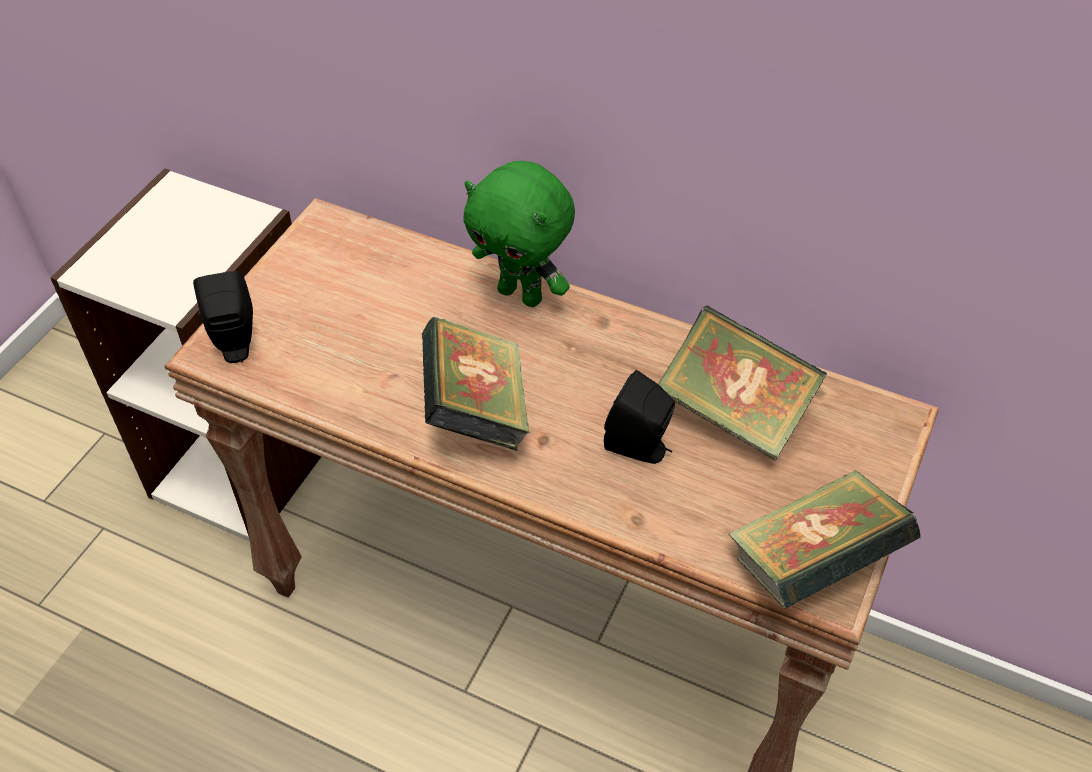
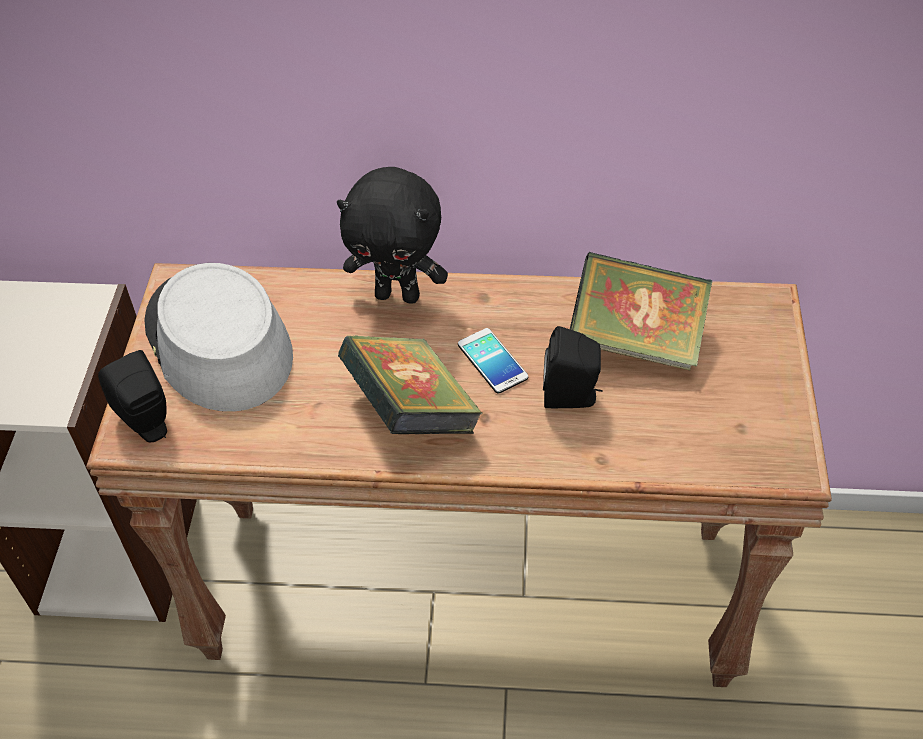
camera: 20 degrees left, 0 degrees up
green plush toy [464,161,575,307] -> black plush toy [337,167,448,304]
book [729,470,921,609] -> none
none -> grey hat [144,263,293,412]
none -> phone [458,328,528,394]

